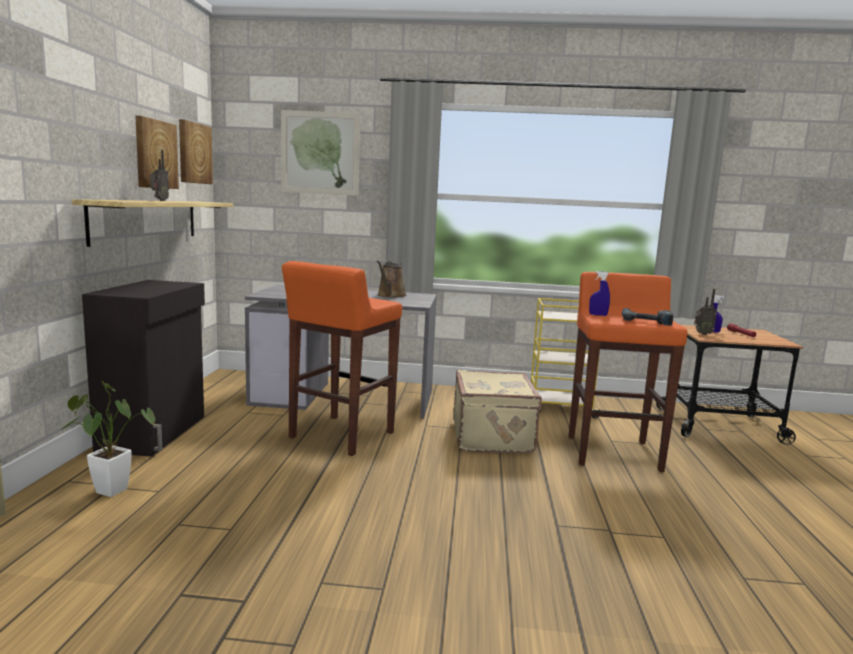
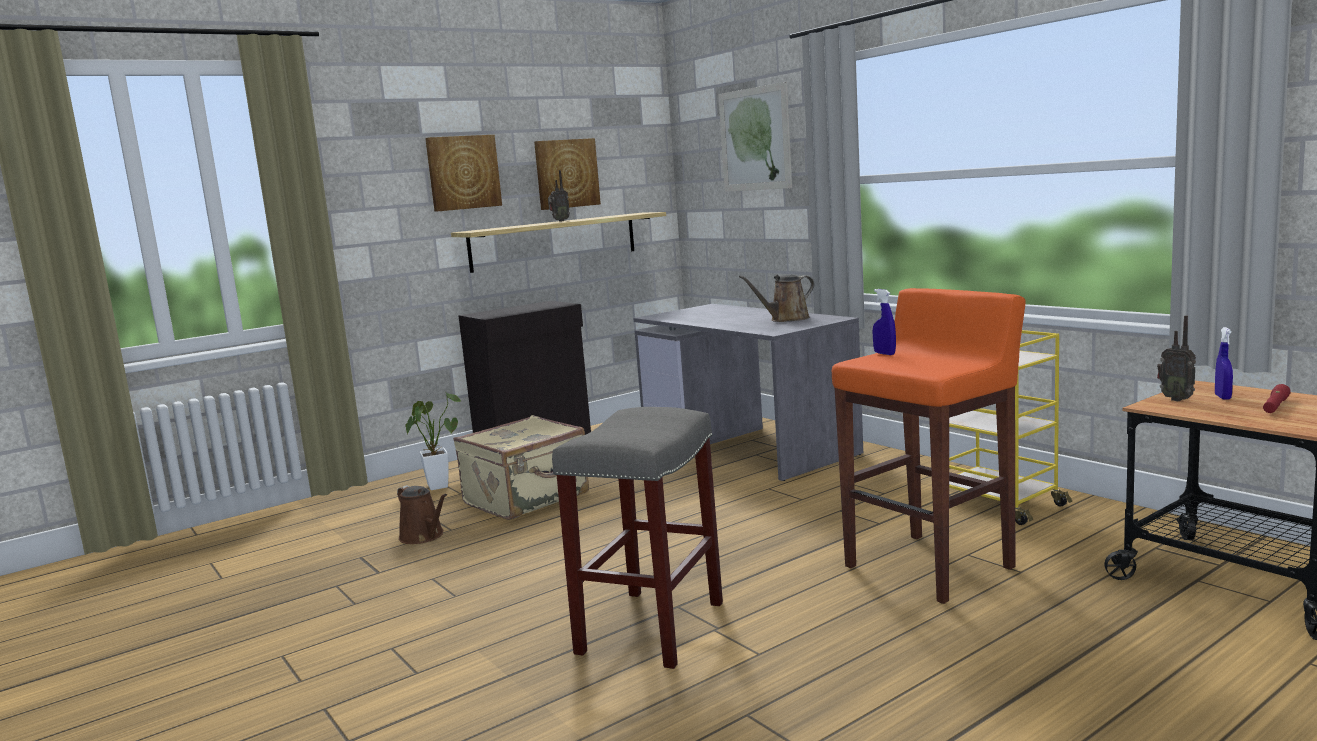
camera: 50 degrees right, 0 degrees up
picture [179,119,213,184] -> picture moved to [425,135,502,212]
orange stool [282,261,402,456] -> none
beige suitcase [453,370,542,453] -> beige suitcase moved to [453,415,589,520]
power drill [622,308,674,326] -> none
none -> brown watering can [397,485,447,544]
none -> grey stool [552,407,723,669]

